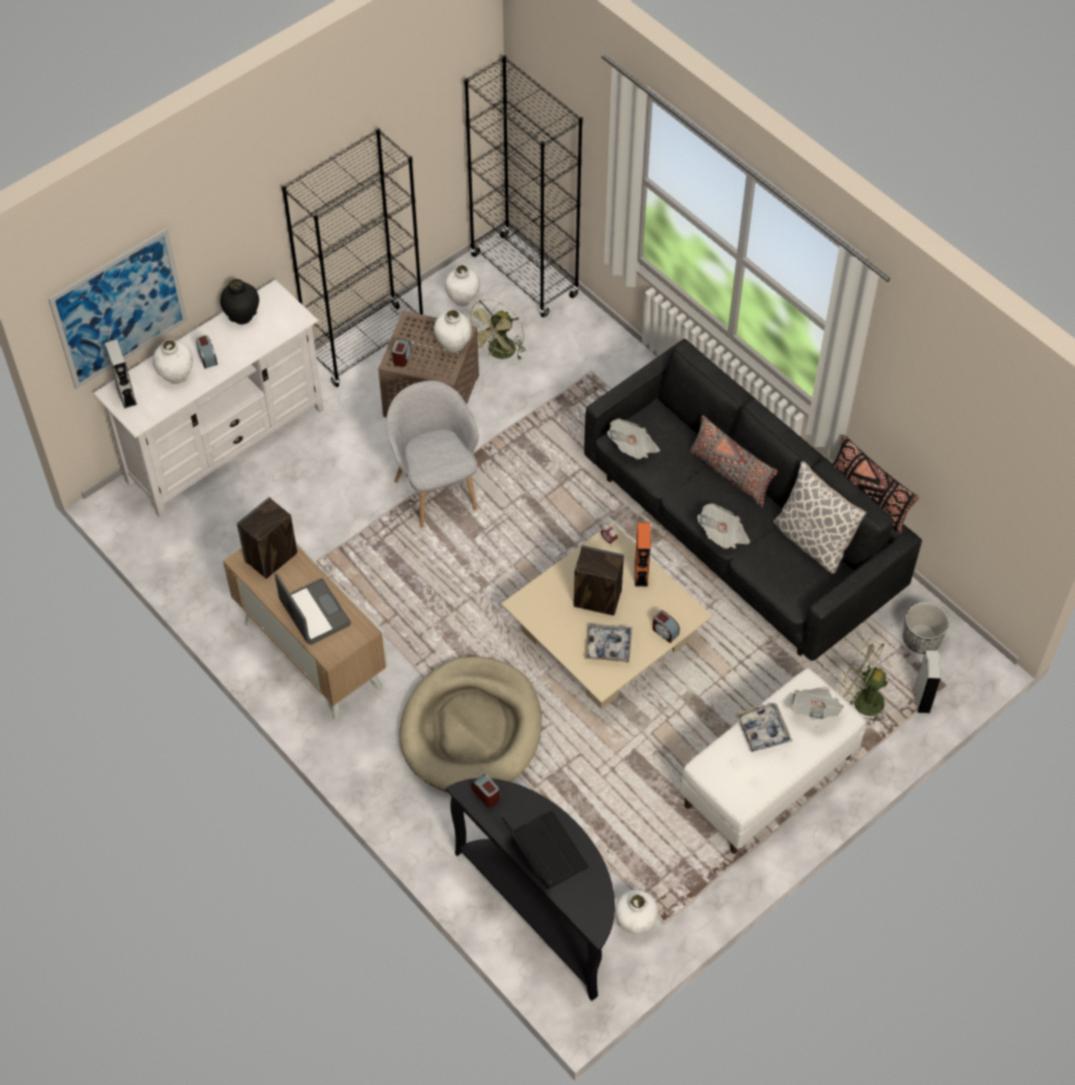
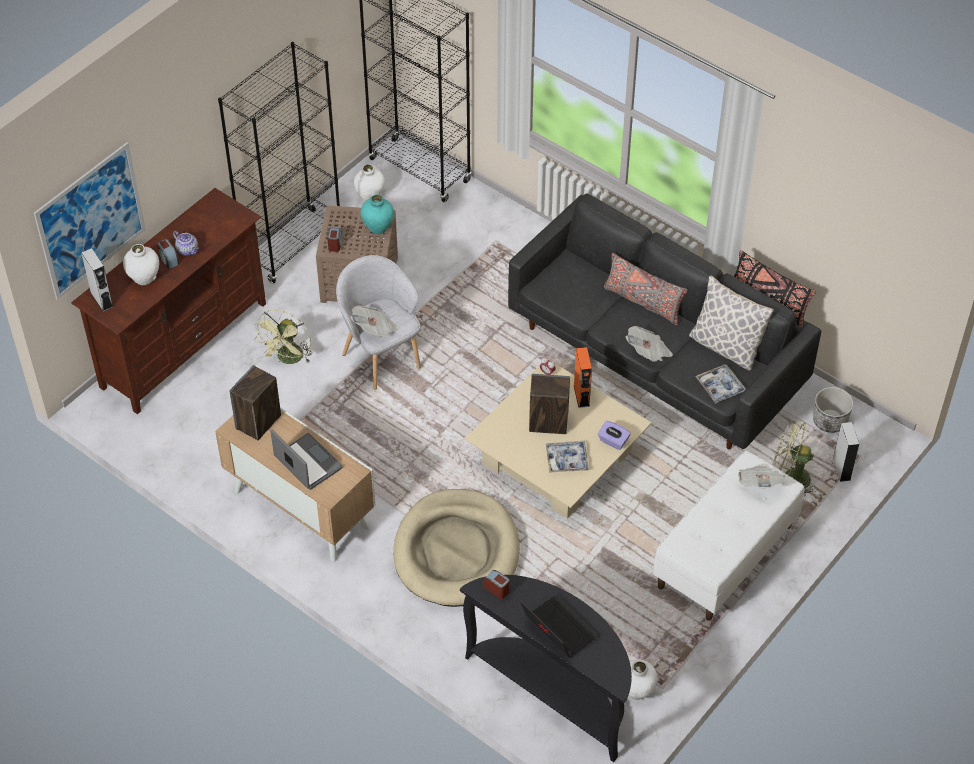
camera: 10 degrees left, 5 degrees down
white tv stand [93,279,324,518] -> brown tv stand [71,188,266,414]
black vase [220,279,259,324] -> none
white vase [434,310,472,353] -> turquoise vase [360,194,394,234]
green fan [467,299,526,361] -> green fan moved to [254,310,313,364]
newspaper [607,419,660,460] -> newspaper moved to [350,305,399,338]
alarm clock [653,610,680,643] -> purple tissue box [598,421,631,450]
tray [736,703,793,752] -> tray moved to [695,364,746,404]
none -> teapot [173,231,199,256]

